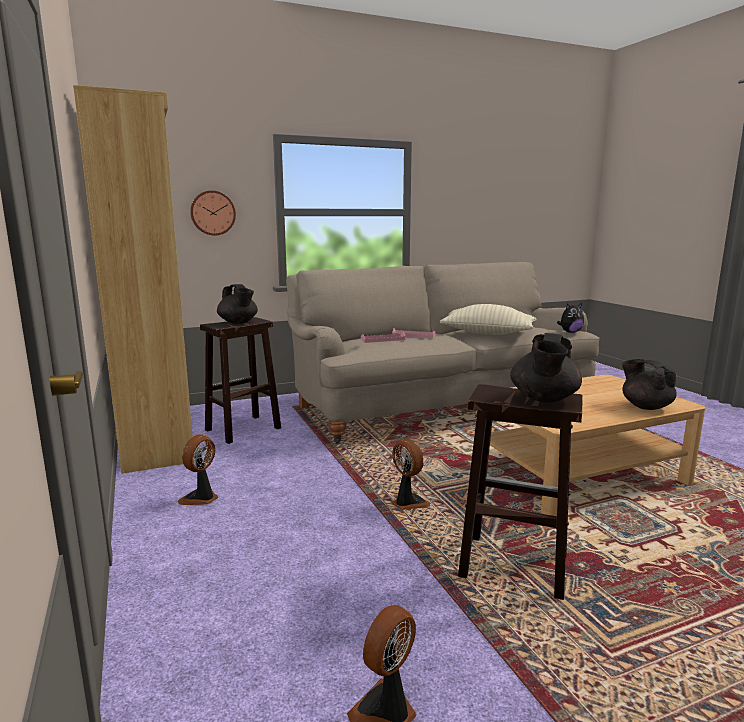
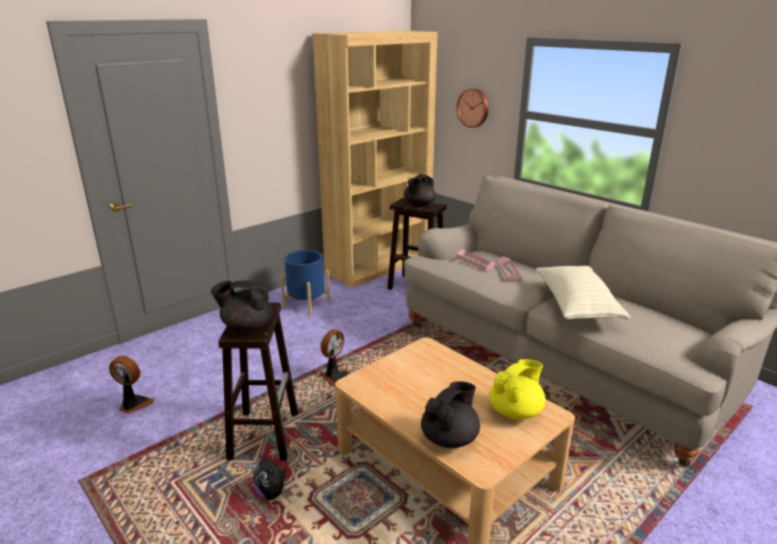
camera: 70 degrees right, 10 degrees up
fan [178,434,218,505] -> blue planter [280,250,330,316]
plush toy [557,303,584,333] -> plush toy moved to [253,454,288,500]
none -> yellow teapot [489,359,545,420]

